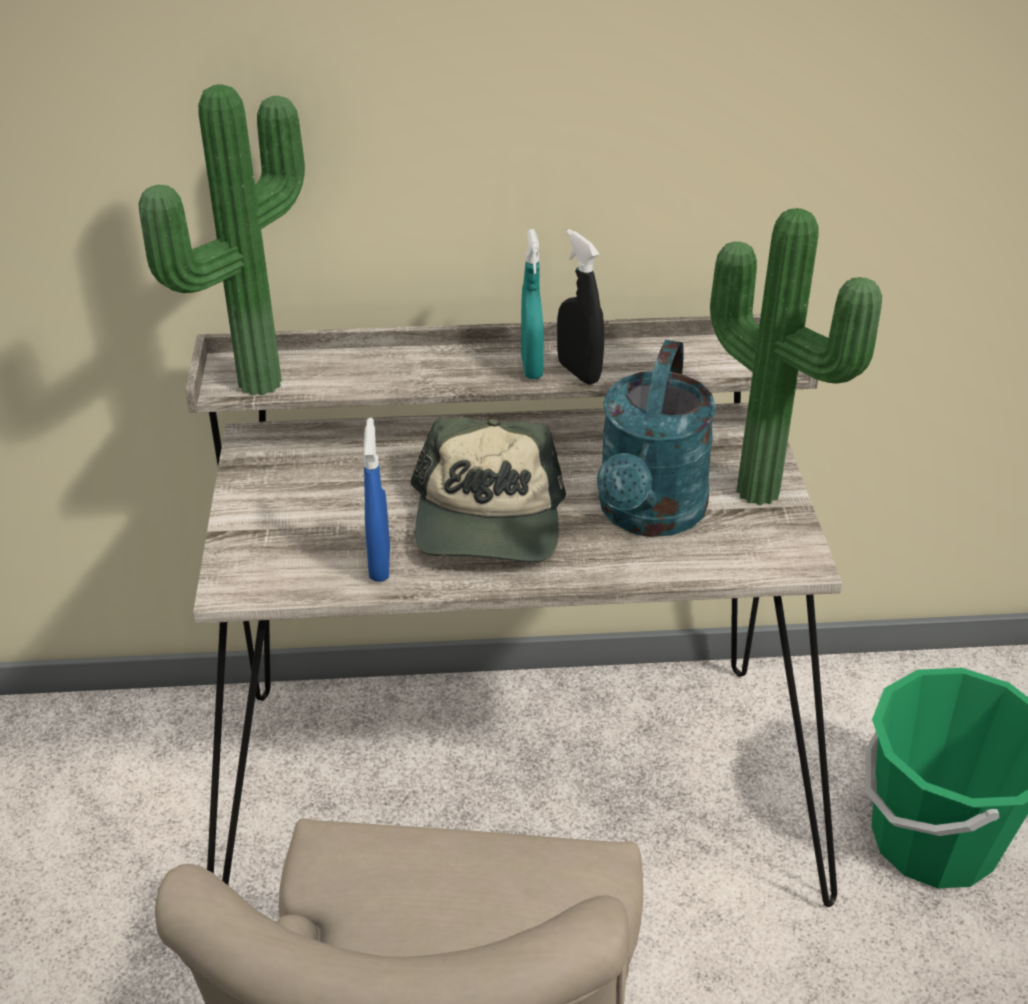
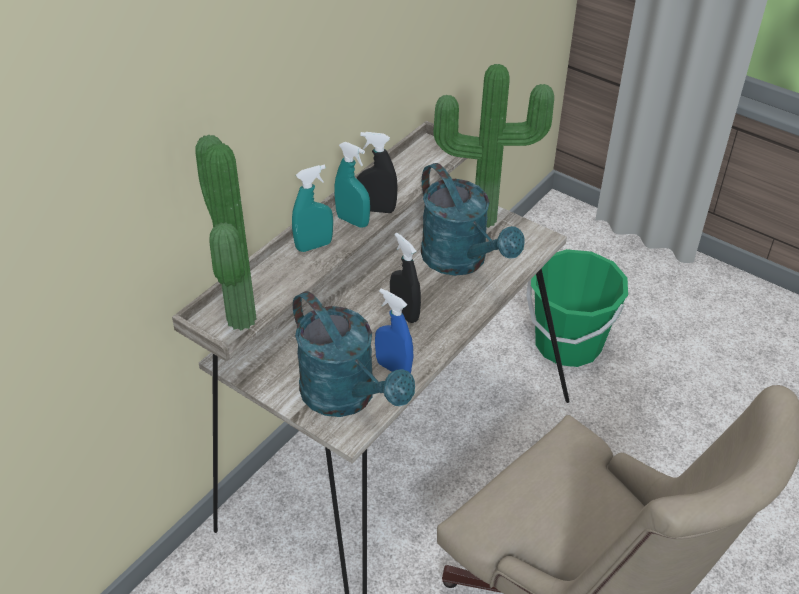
camera: 50 degrees left, 5 degrees up
cap [410,417,566,562] -> black spray bottle [390,233,421,323]
none -> turquoise spray bottle [292,165,333,252]
none -> turquoise watering can [293,291,415,417]

